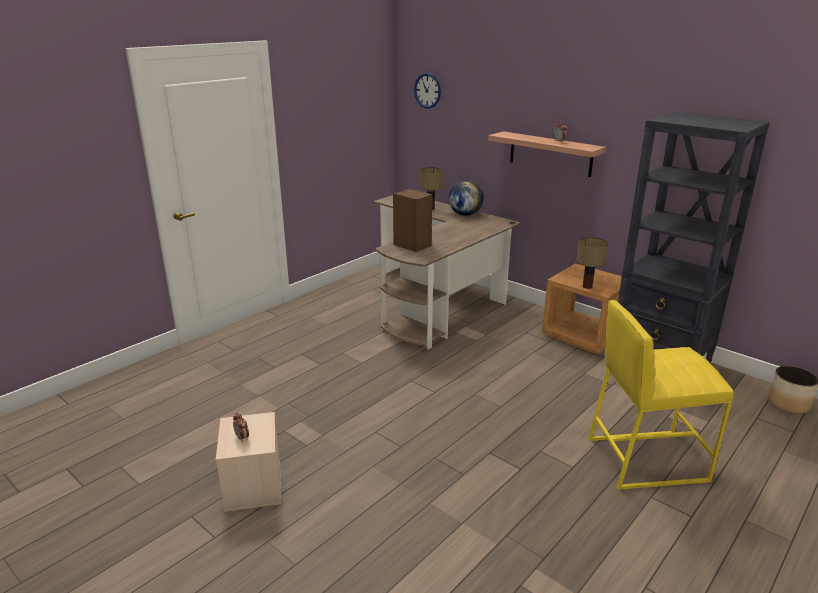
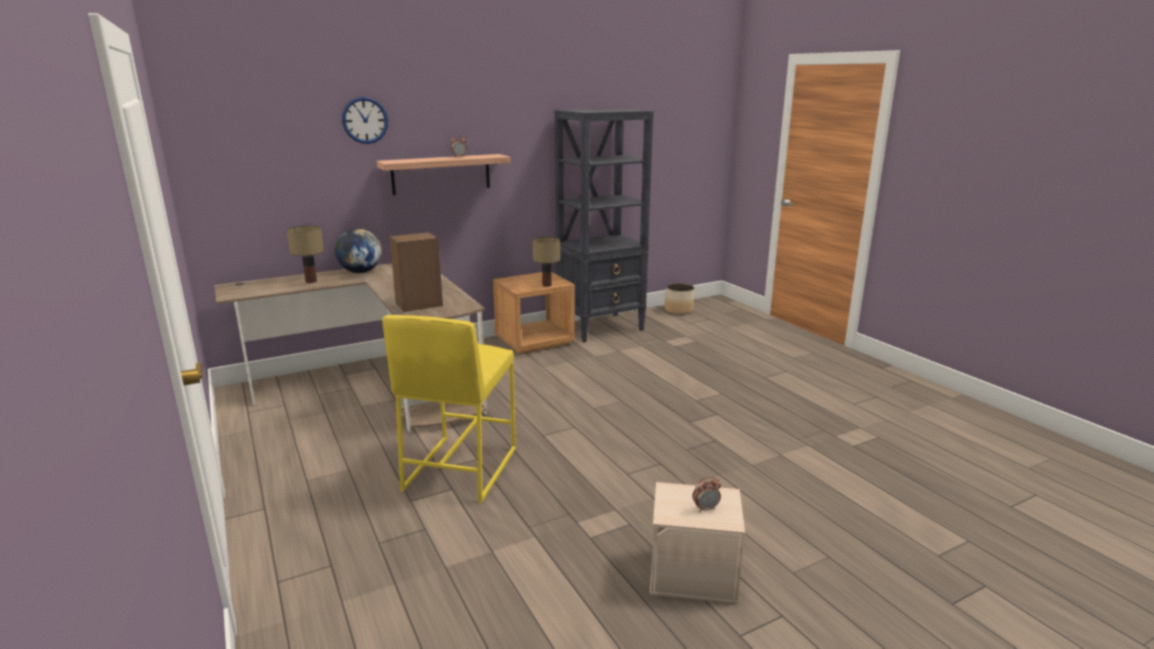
camera: 70 degrees left, 5 degrees down
wall clock [414,73,441,109] -> wall clock moved to [342,97,388,144]
yellow stool [588,300,734,490] -> yellow stool moved to [382,315,516,503]

